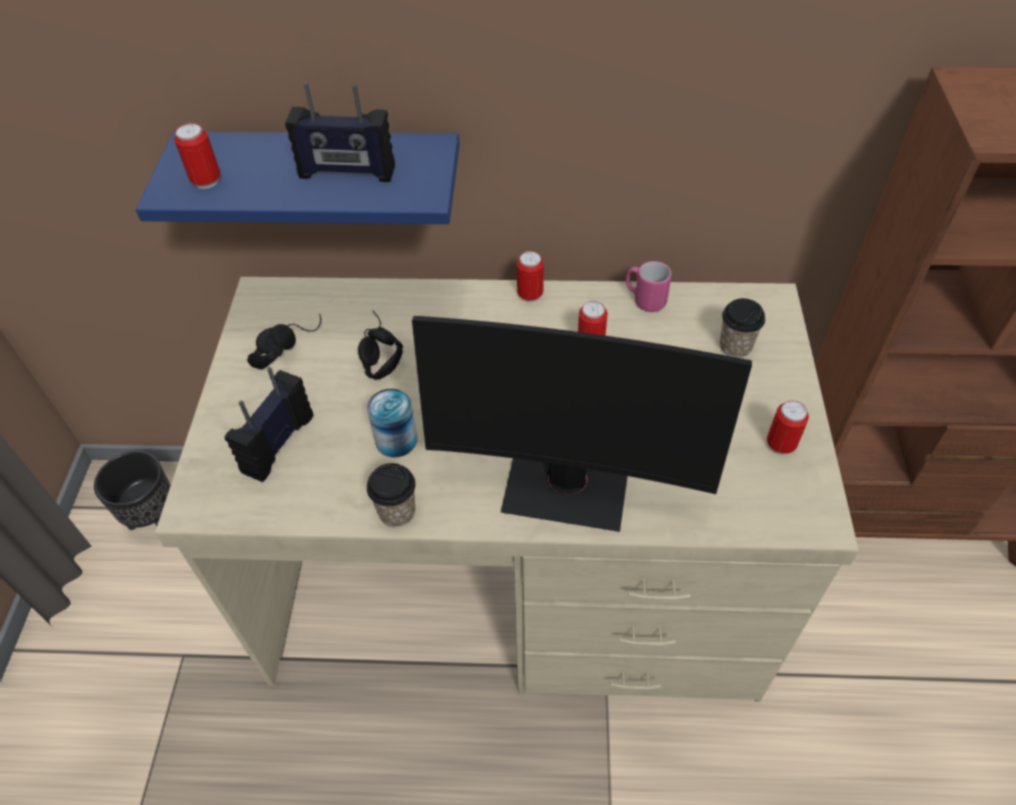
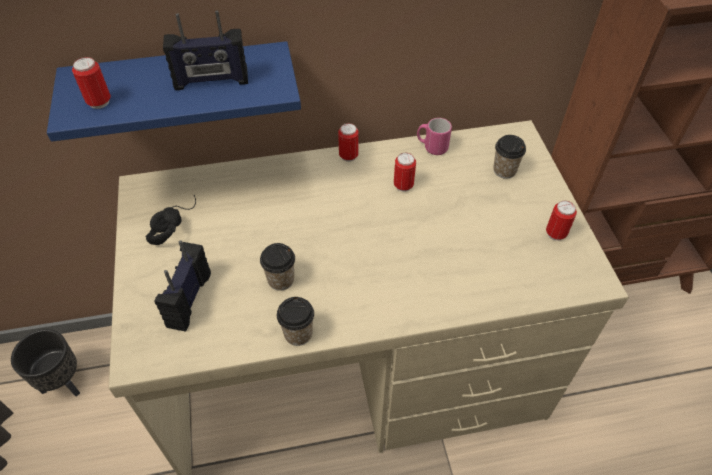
camera: 15 degrees left, 0 degrees up
black headphones [358,310,403,380] -> none
can [367,389,417,457] -> cup [260,243,295,291]
monitor [412,316,752,532] -> none

